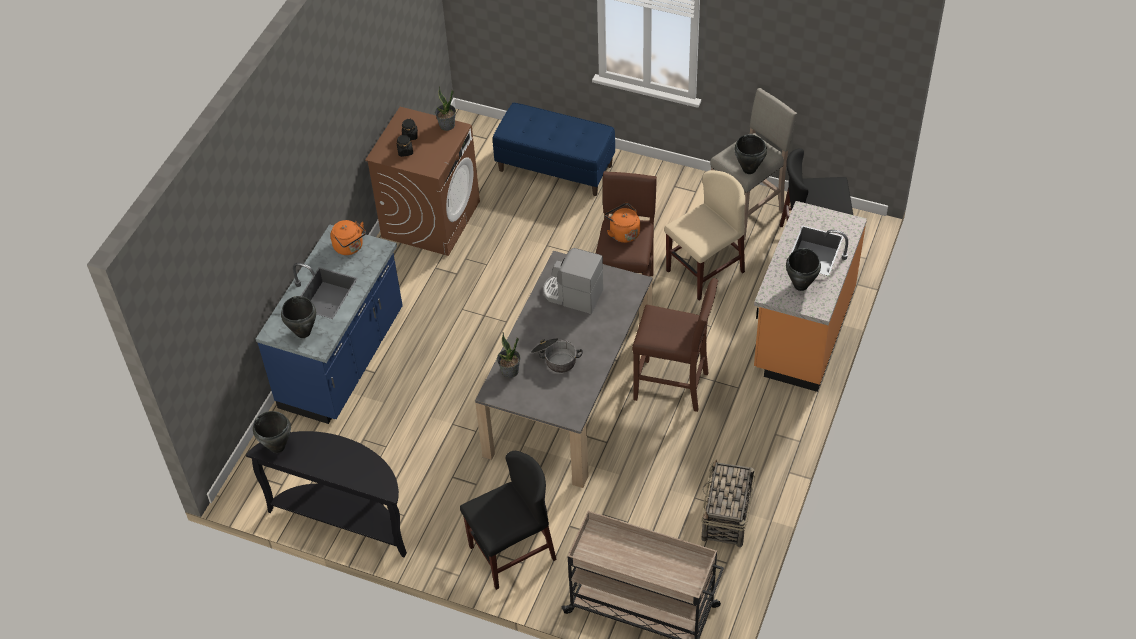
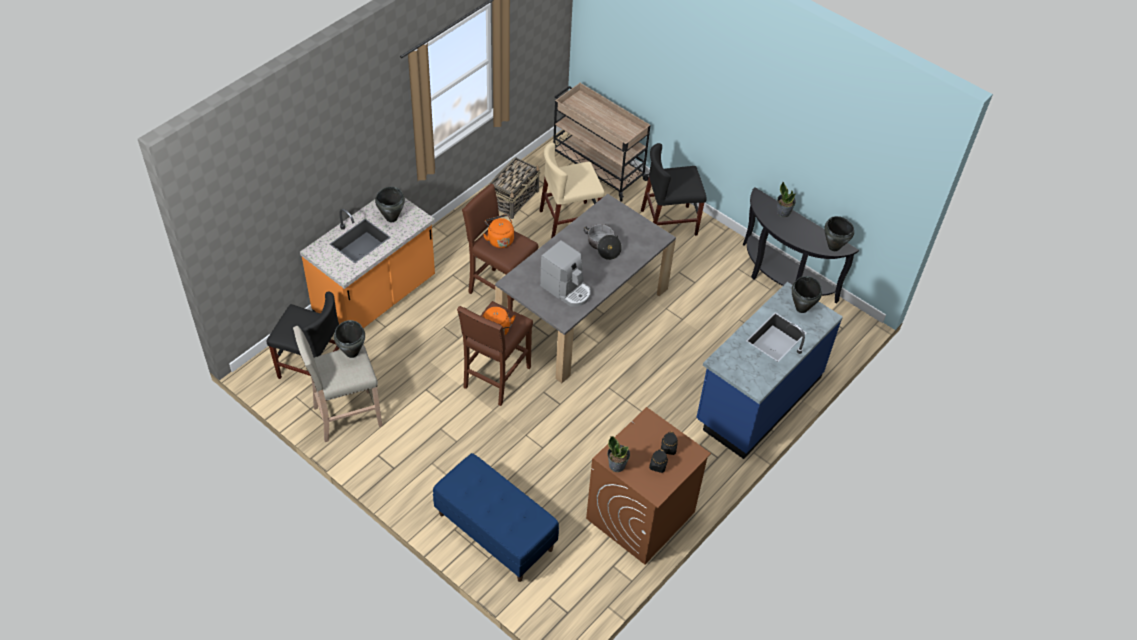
camera: 165 degrees left, 0 degrees up
orange kettle [330,220,366,255] -> orange kettle moved to [483,214,514,248]
potted plant [497,333,521,378] -> potted plant moved to [777,182,796,217]
beige chair [664,170,745,301] -> beige chair moved to [540,142,605,238]

